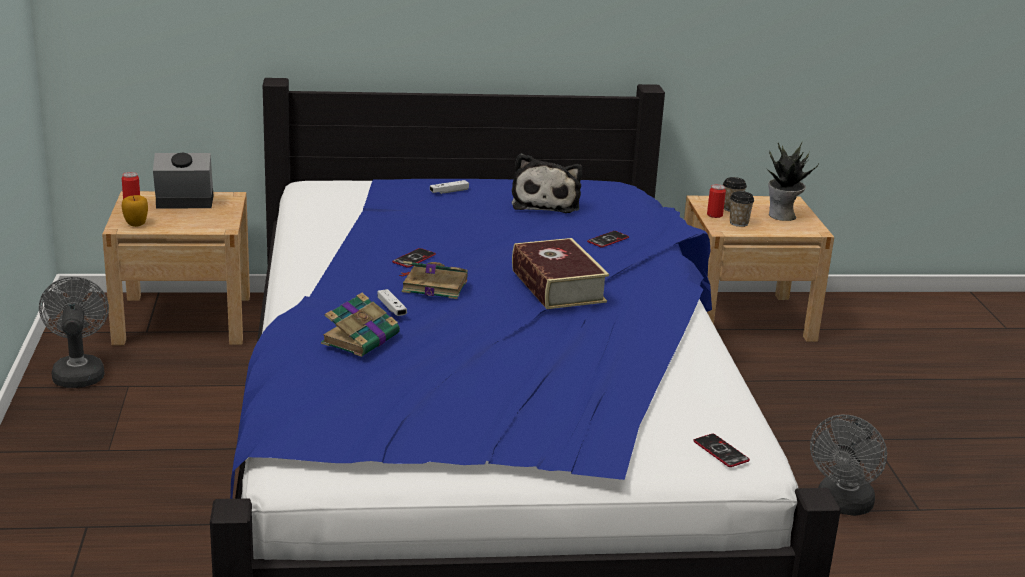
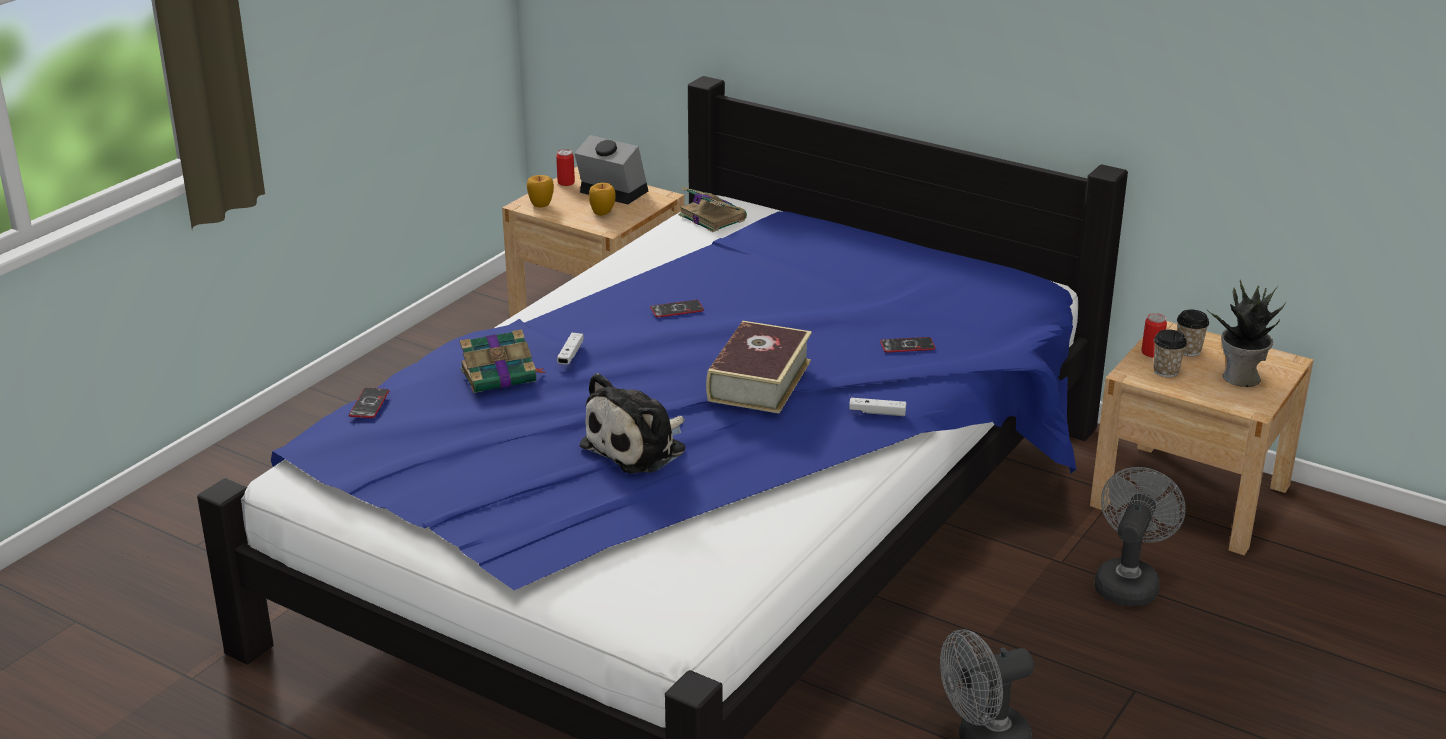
camera: 40 degrees right, 5 degrees up
grey fan [39,277,109,388] -> grey fan moved to [1095,467,1186,606]
book [399,261,468,299] -> book moved to [678,187,747,232]
white game controller [430,180,469,194] -> white game controller moved to [849,398,906,416]
plush toy [512,153,582,213] -> plush toy moved to [580,373,685,474]
phone [693,434,750,467] -> phone moved to [349,388,389,418]
none -> apple [589,183,616,216]

